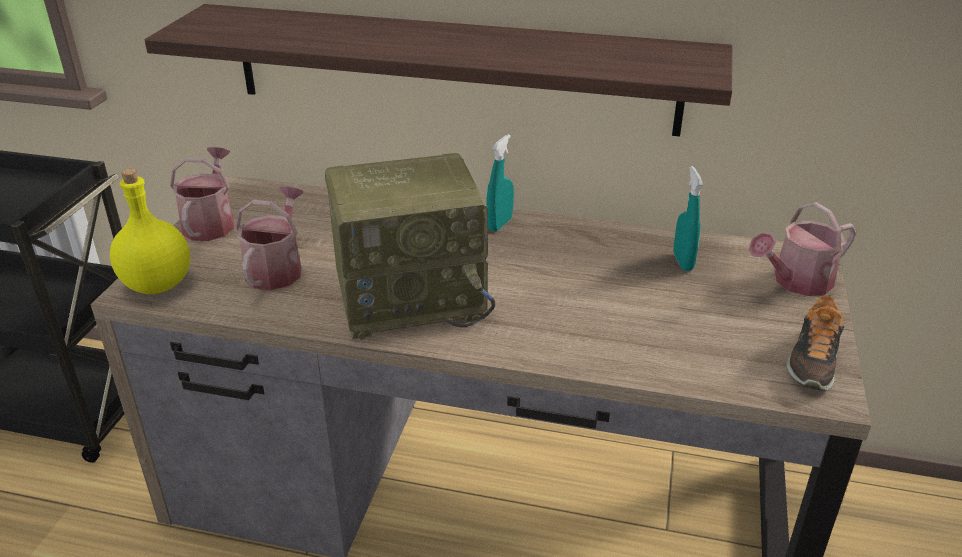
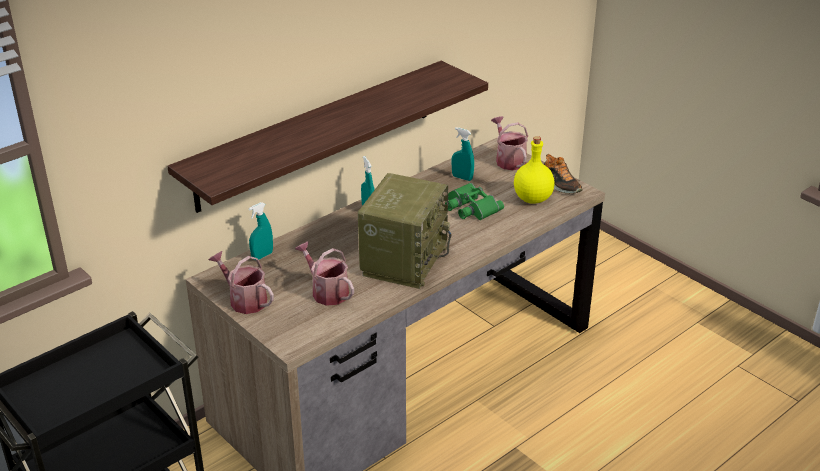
camera: 55 degrees left, 0 degrees up
yellow bottle [110,169,190,294] -> yellow bottle moved to [514,136,555,204]
watering can [748,202,856,296] -> watering can turned 150 degrees clockwise [491,116,528,170]
none -> turquoise spray bottle [249,202,273,260]
none -> green binoculars [445,183,504,220]

